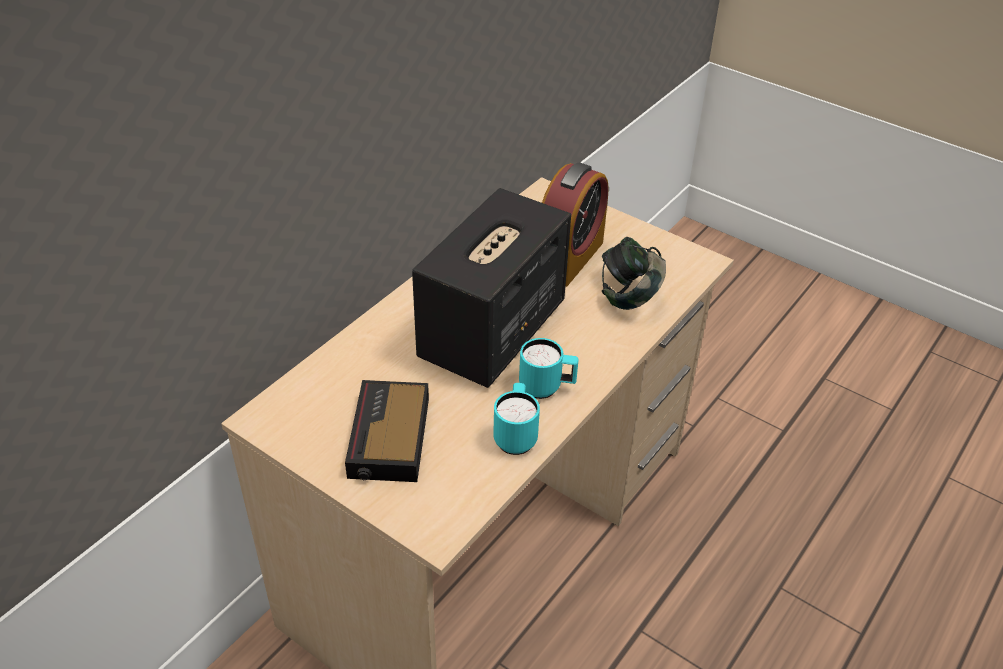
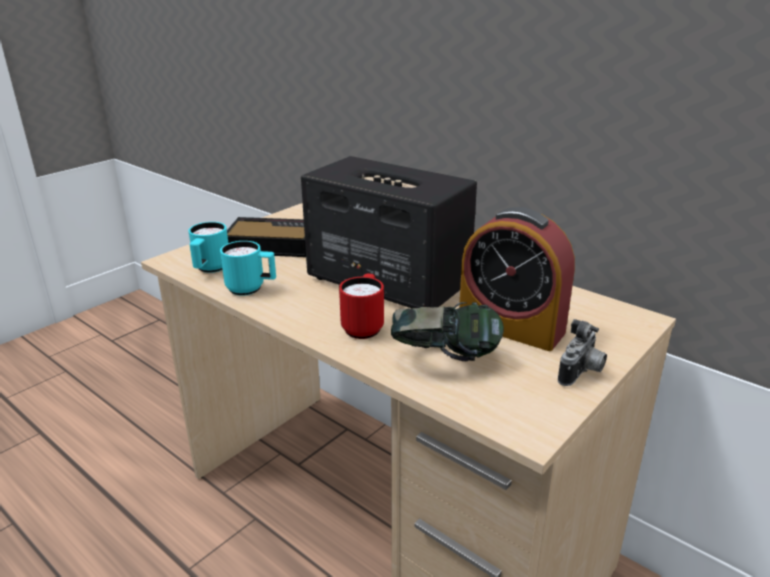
camera: 95 degrees right, 15 degrees down
turquoise mug [519,338,578,399] -> turquoise mug moved to [188,222,228,273]
none -> red mug [339,274,384,339]
none -> camera [558,319,607,386]

